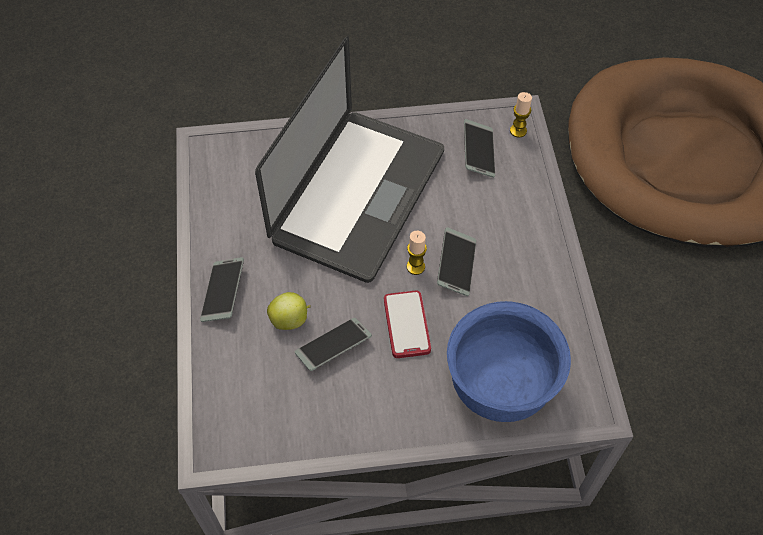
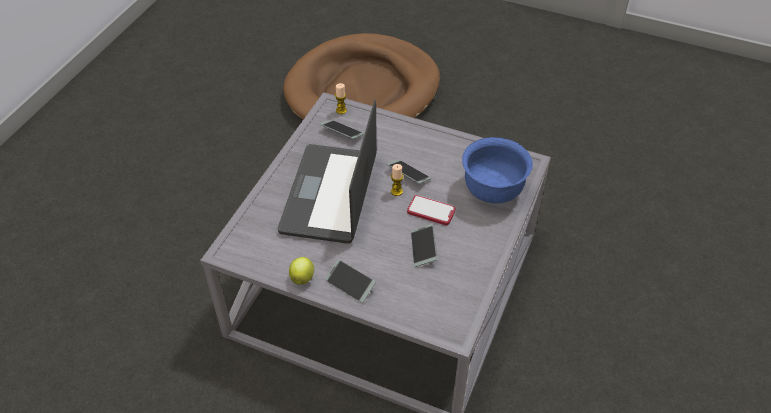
camera: 60 degrees left, 10 degrees down
laptop [255,36,444,283] -> laptop turned 135 degrees counterclockwise [278,100,377,244]
apple [267,292,311,330] -> apple moved to [289,257,314,285]

